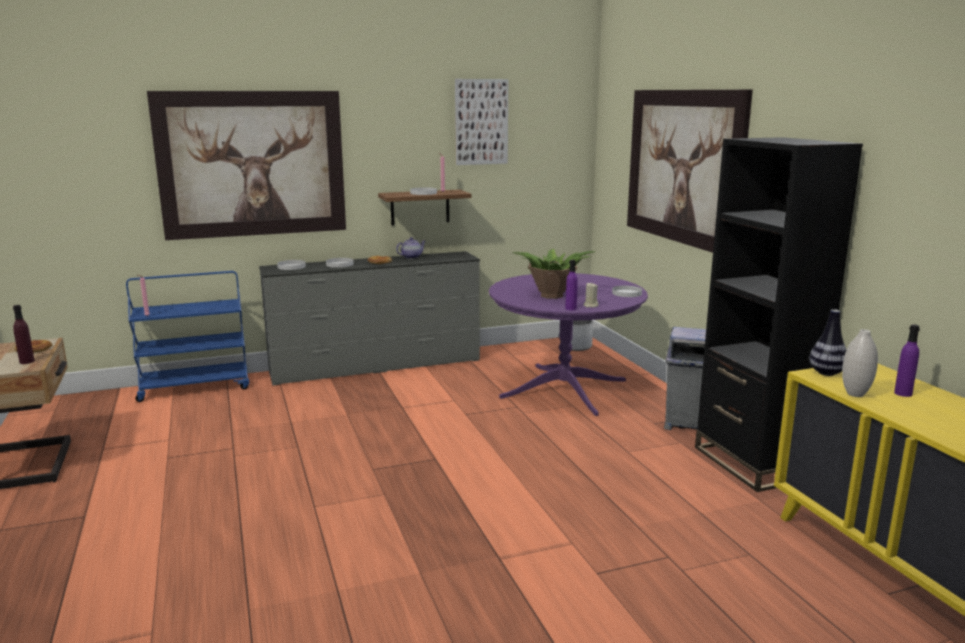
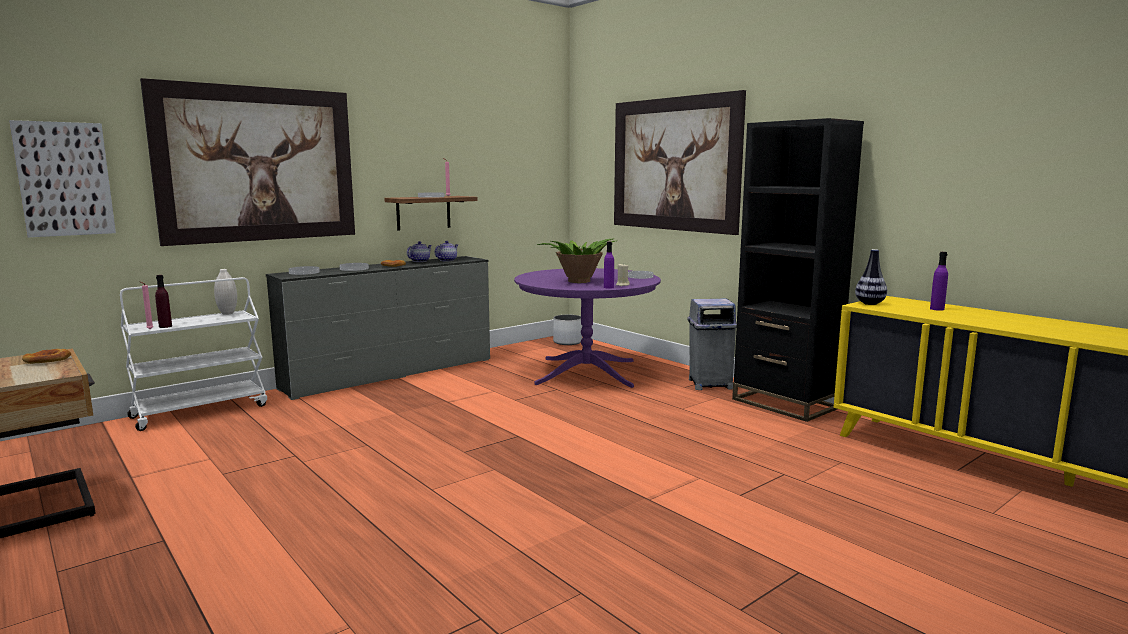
camera: 20 degrees left, 5 degrees down
purple bottle [13,305,35,364] -> purple bottle moved to [155,275,172,328]
blue cart [126,271,249,402] -> white cart [120,277,267,431]
picture [455,79,508,165] -> picture moved to [9,120,116,237]
white vase [842,329,878,397] -> white vase moved to [214,269,237,315]
none -> teapot [435,241,458,261]

